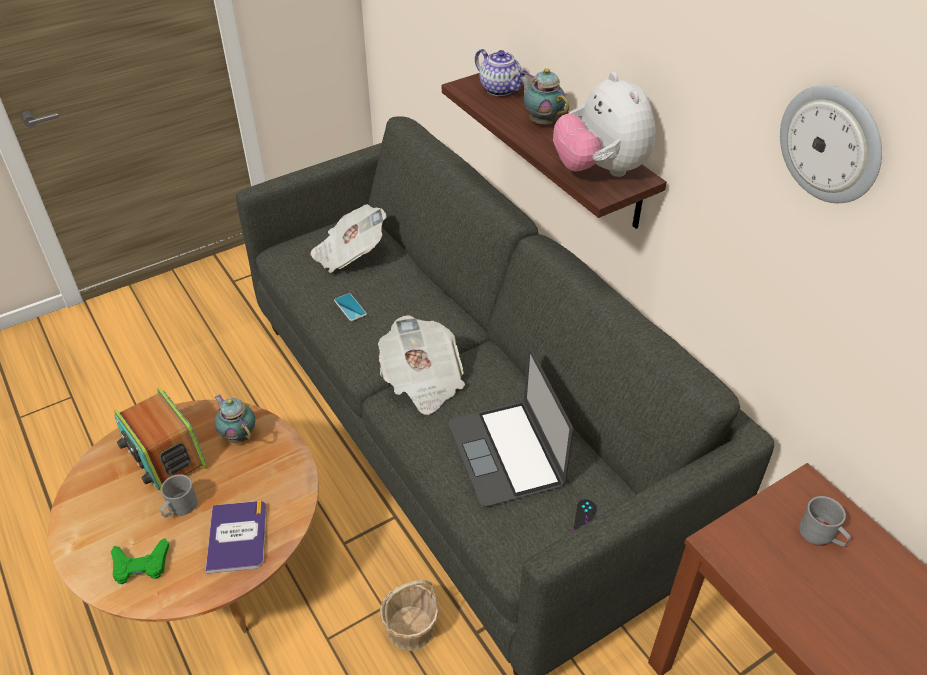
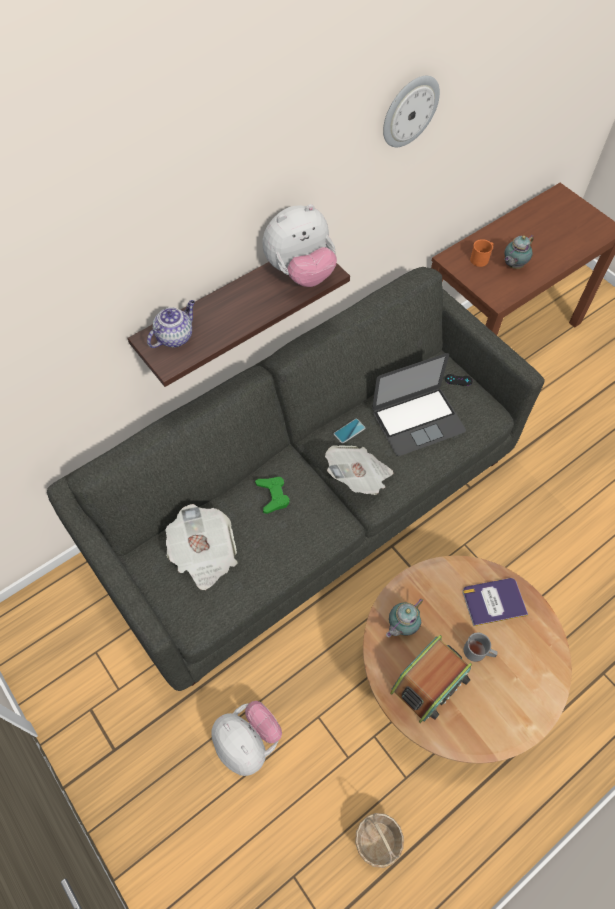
camera: 95 degrees left, 15 degrees up
green game controller [111,538,169,584] -> green game controller moved to [255,477,289,514]
phone [334,293,367,321] -> phone moved to [334,419,366,443]
basket [379,580,439,651] -> basket moved to [355,813,404,868]
teapot [520,68,569,125] -> teapot moved to [504,235,533,269]
grey mug [799,496,851,546] -> orange mug [470,239,494,267]
none -> plush toy [211,701,282,776]

